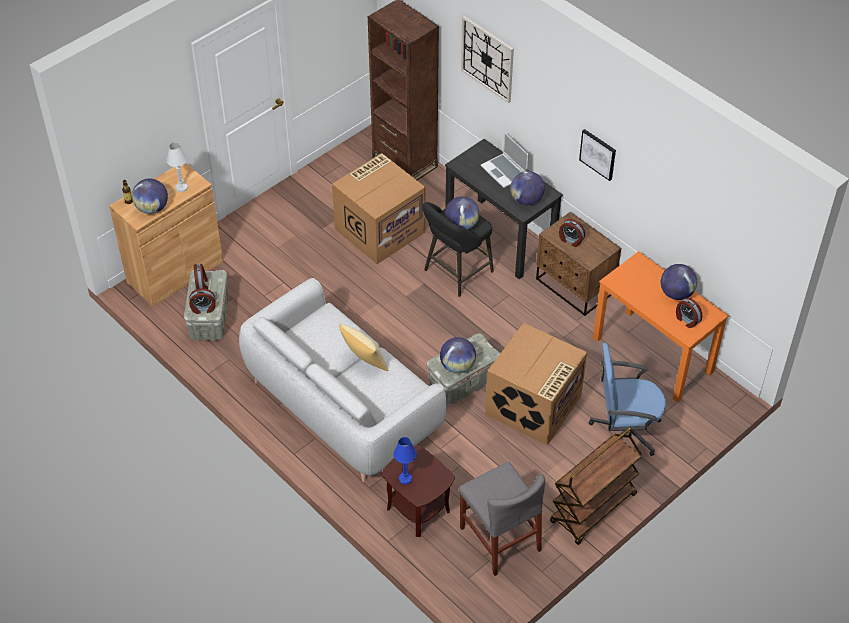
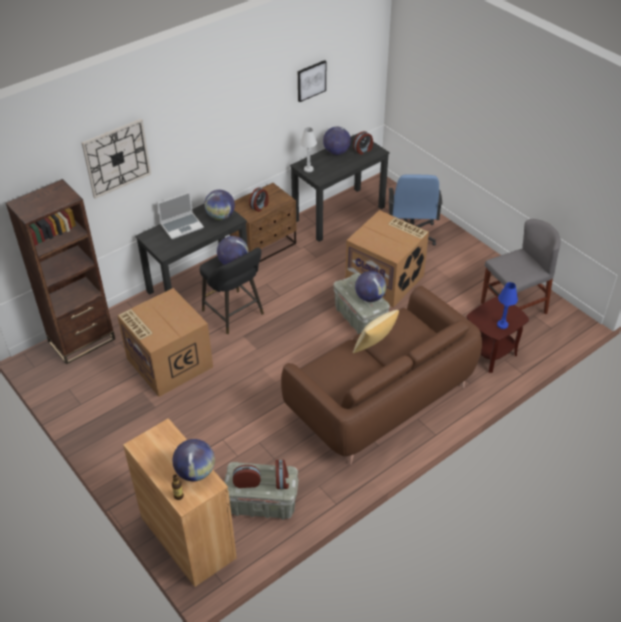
camera: 85 degrees left, 5 degrees down
white table lamp [166,142,188,192] -> white table lamp moved to [300,127,317,172]
grey sofa [239,278,447,482] -> brown sofa [281,286,482,464]
brown cart [550,428,642,545] -> none
picture [579,129,616,181] -> picture moved to [298,60,326,102]
orange desk [593,251,729,403] -> black desk [290,133,390,242]

